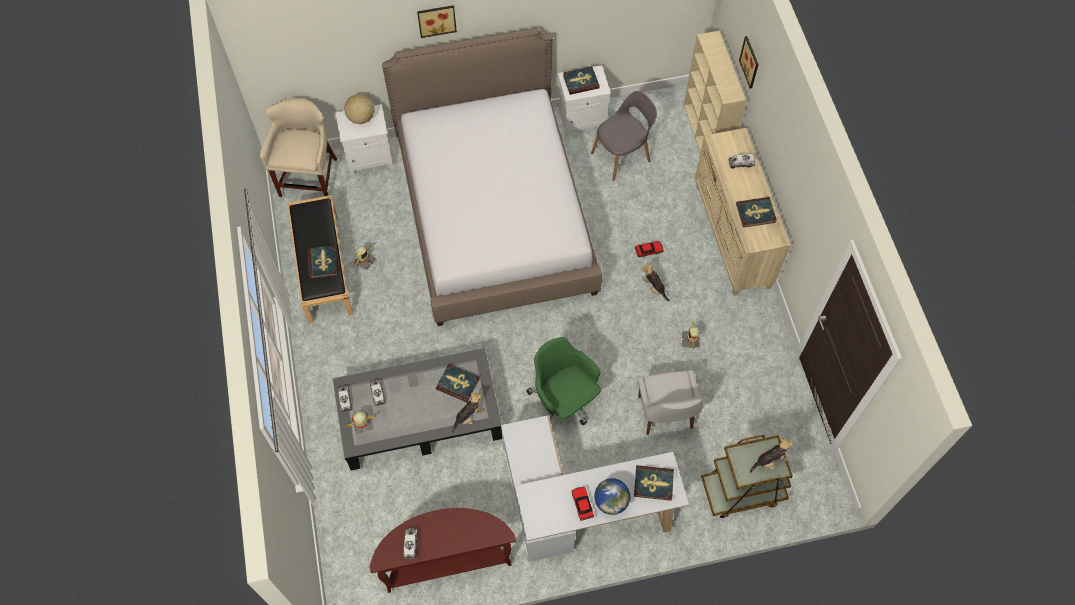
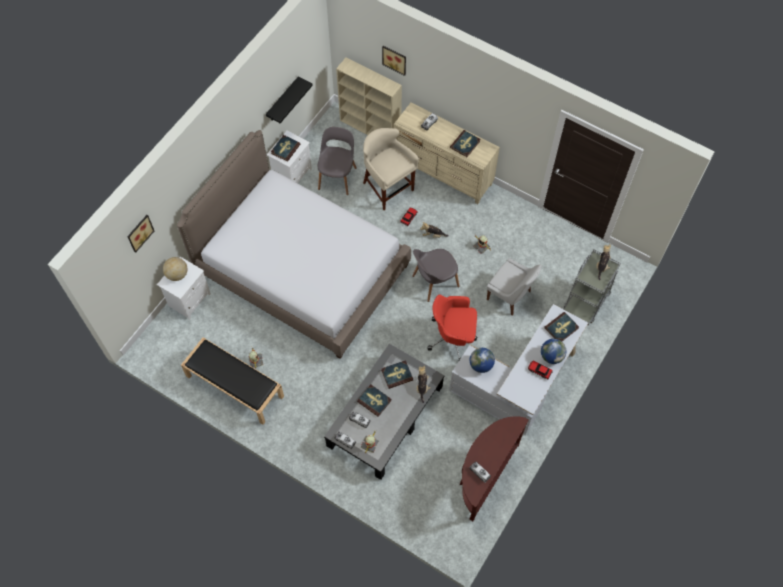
camera: 45 degrees left, 0 degrees up
beige stool [260,98,337,197] -> beige stool moved to [363,128,419,210]
book [308,245,338,279] -> book moved to [357,385,392,417]
picture [417,5,457,38] -> picture moved to [127,215,154,253]
green office chair [526,337,601,425] -> red office chair [428,295,477,360]
brown cart [701,435,793,518] -> grey cart [563,249,621,325]
none -> black shelf [266,76,313,123]
none -> grey chair [412,249,460,302]
none -> globe [470,348,495,373]

